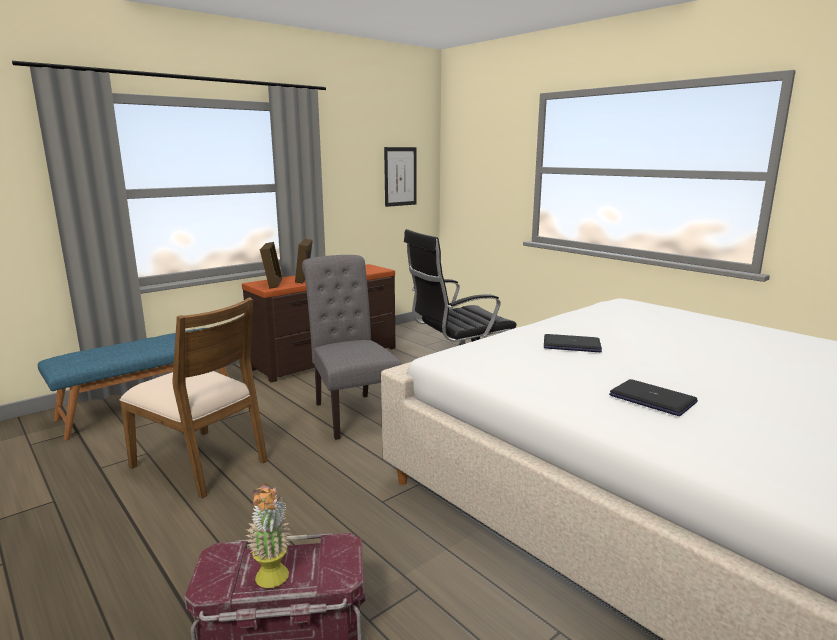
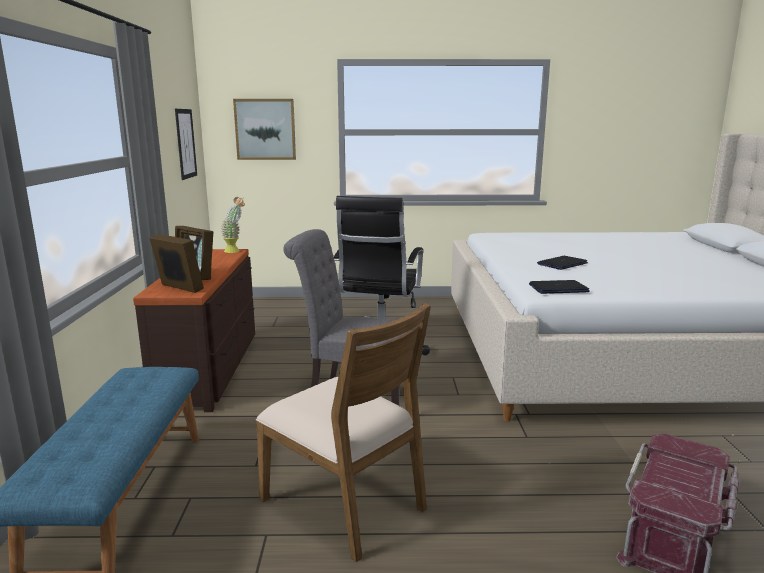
camera: 50 degrees left, 0 degrees up
brown chair [120,297,268,499] -> brown chair turned 60 degrees clockwise [256,303,431,562]
potted plant [245,484,291,588] -> potted plant moved to [221,197,245,253]
laptop [609,379,698,416] -> laptop moved to [529,280,590,294]
none -> picture [233,99,296,160]

